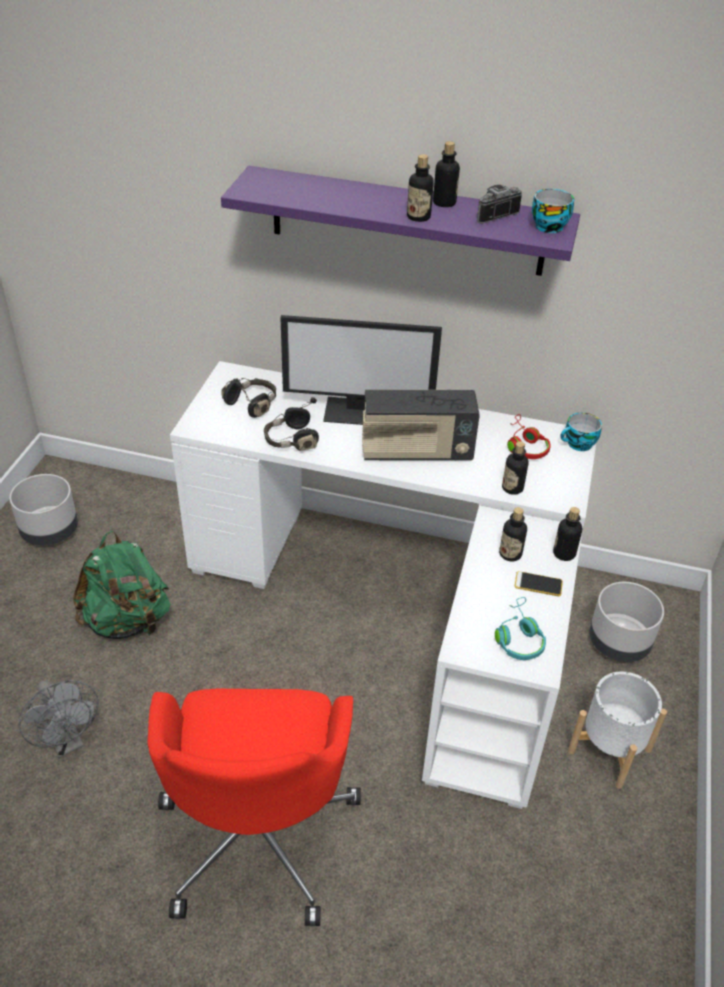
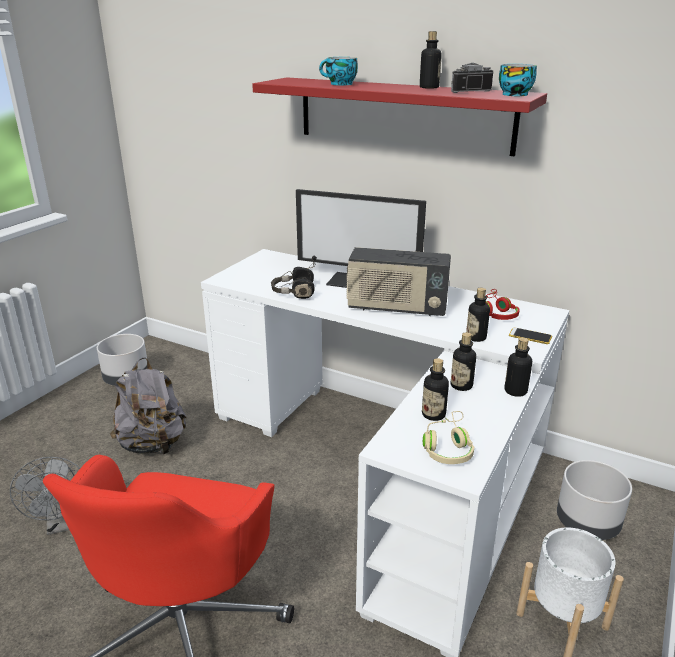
camera: 15 degrees right, 15 degrees down
green backpack [73,531,170,639] -> grey backpack [110,357,187,455]
purple shelf [221,166,580,276] -> red shelf [252,77,547,156]
black headphones [221,378,276,418] -> none
bottle [407,154,434,222] -> bottle moved to [422,358,449,421]
turquoise headphones [495,597,546,660] -> beige headphones [423,411,474,464]
phone [515,571,563,596] -> phone moved to [509,327,552,344]
cup [560,413,602,451] -> cup moved to [319,57,358,86]

